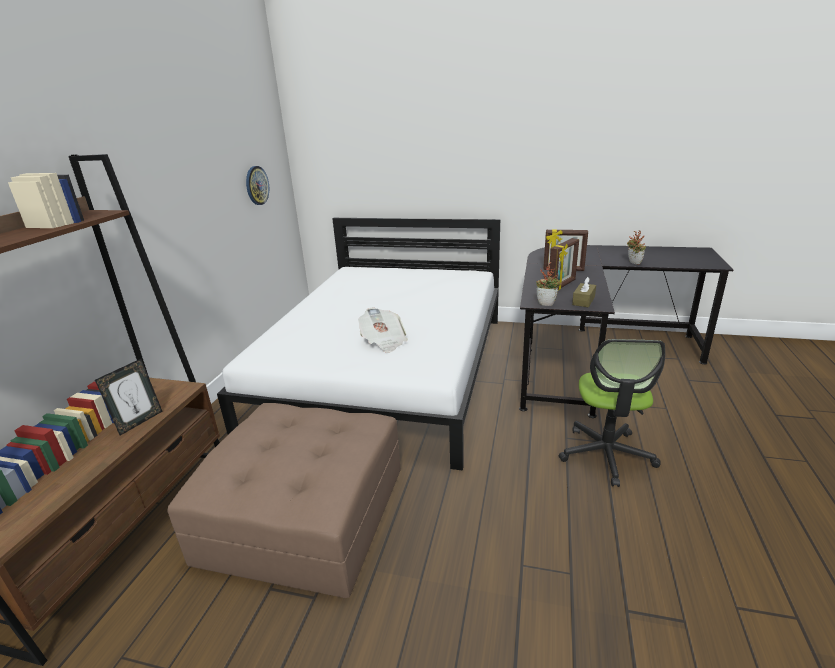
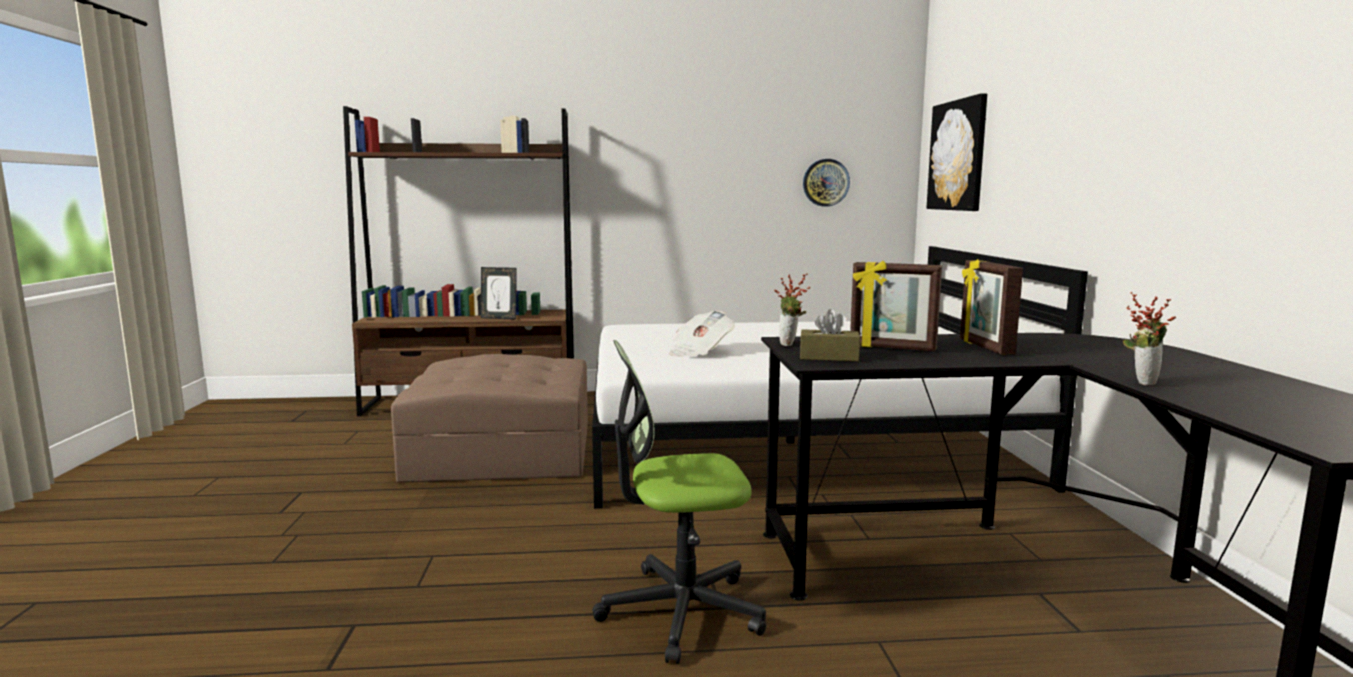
camera: 70 degrees right, 15 degrees down
none -> picture [926,93,987,211]

